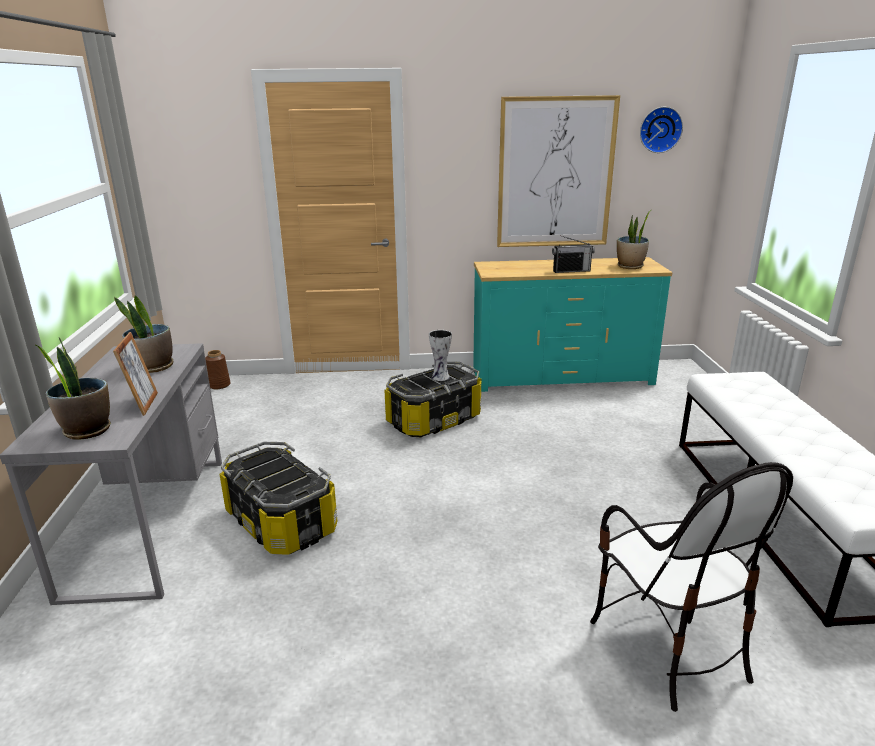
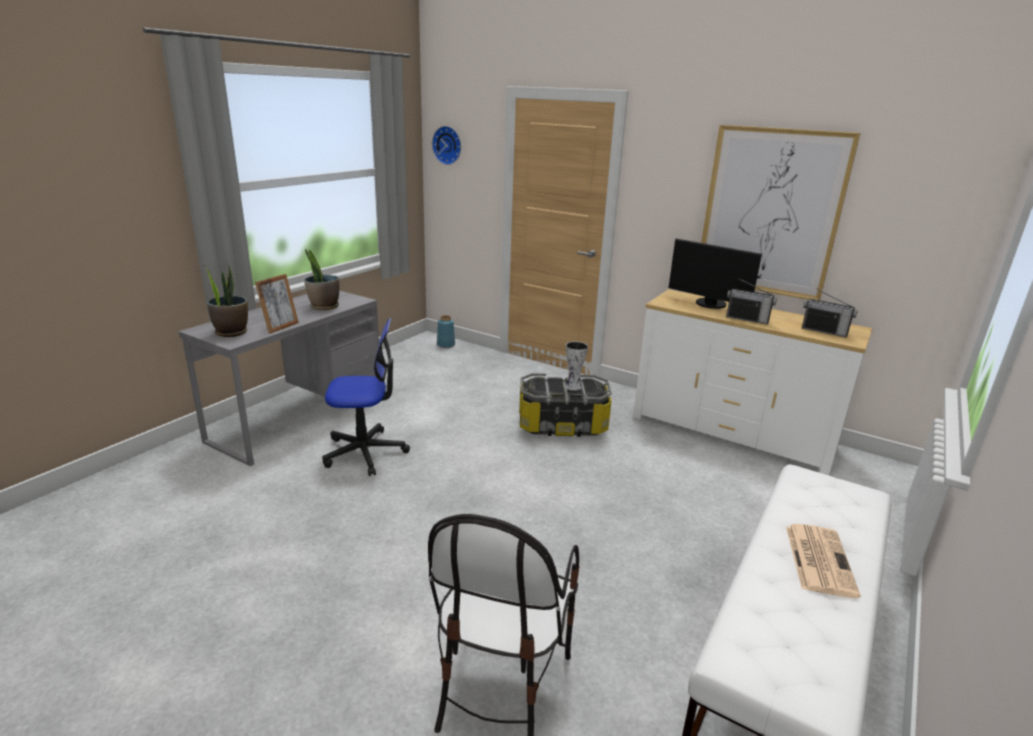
camera: 35 degrees right, 0 degrees up
brown vase [205,350,231,389] -> blue vase [437,315,455,348]
storage box [220,442,337,555] -> office chair [322,318,410,476]
turquoise dresser [473,257,672,392] -> white dresser [633,289,873,475]
potted plant [617,210,651,269] -> radio [802,288,858,338]
wall clock [640,107,683,153] -> wall clock moved to [432,126,461,165]
none -> monitor [669,238,762,309]
none -> newspaper [786,524,861,598]

